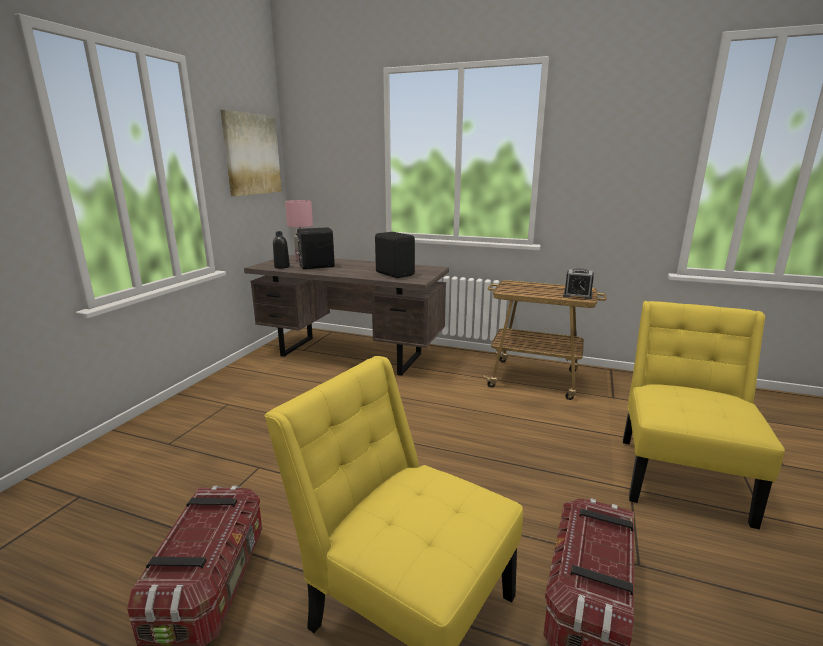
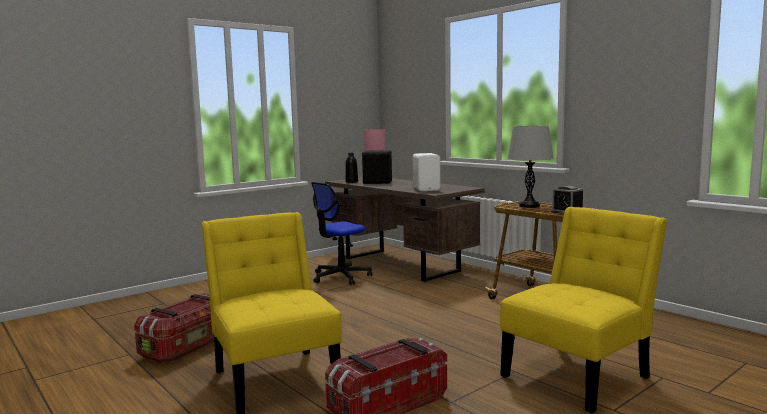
camera: 30 degrees right, 10 degrees down
picture [220,110,282,196] -> none
black speaker [375,232,415,278] -> white speaker [413,153,440,191]
none -> office chair [311,182,372,285]
none -> grey table lamp [507,126,554,208]

